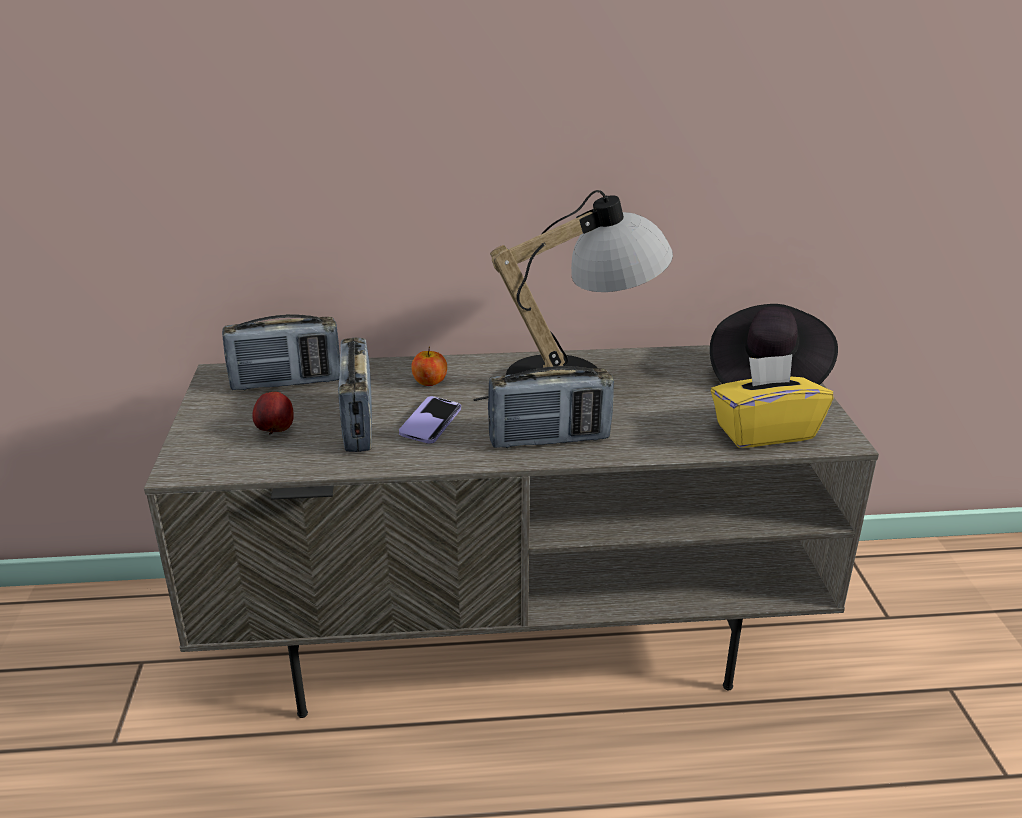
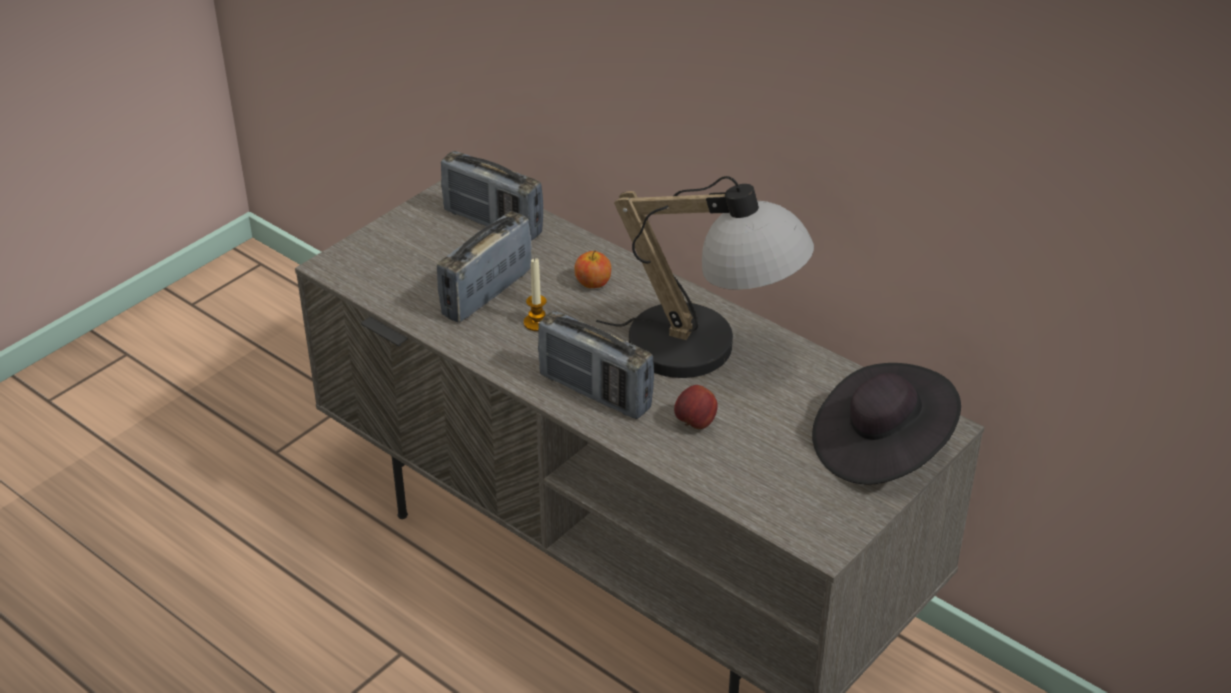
camera: 45 degrees right, 10 degrees up
apple [252,392,294,434] -> apple moved to [674,385,718,429]
phone [399,396,461,444] -> candle [524,258,547,331]
yellow tissue box [711,354,833,448] -> none

